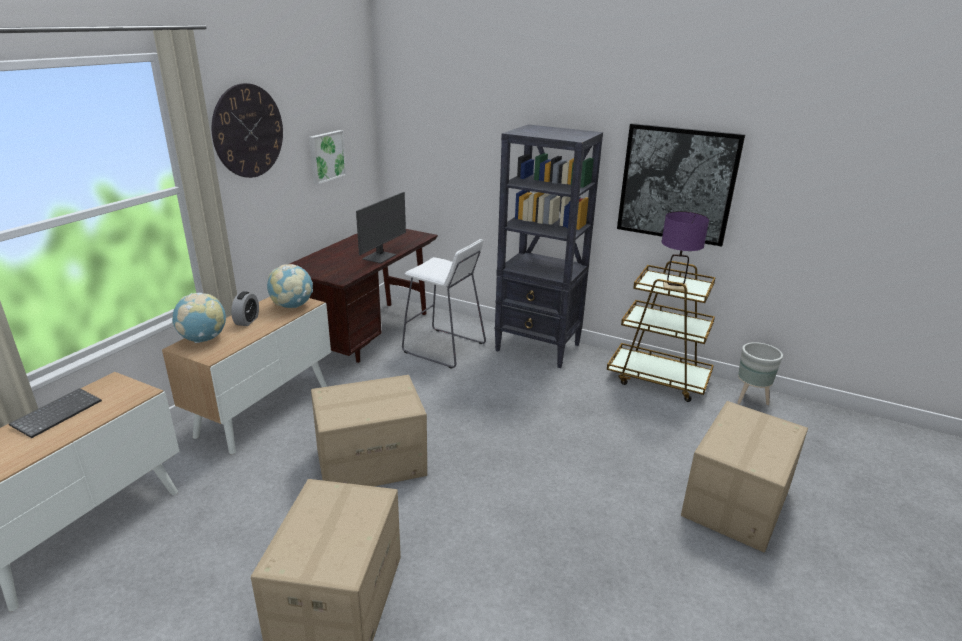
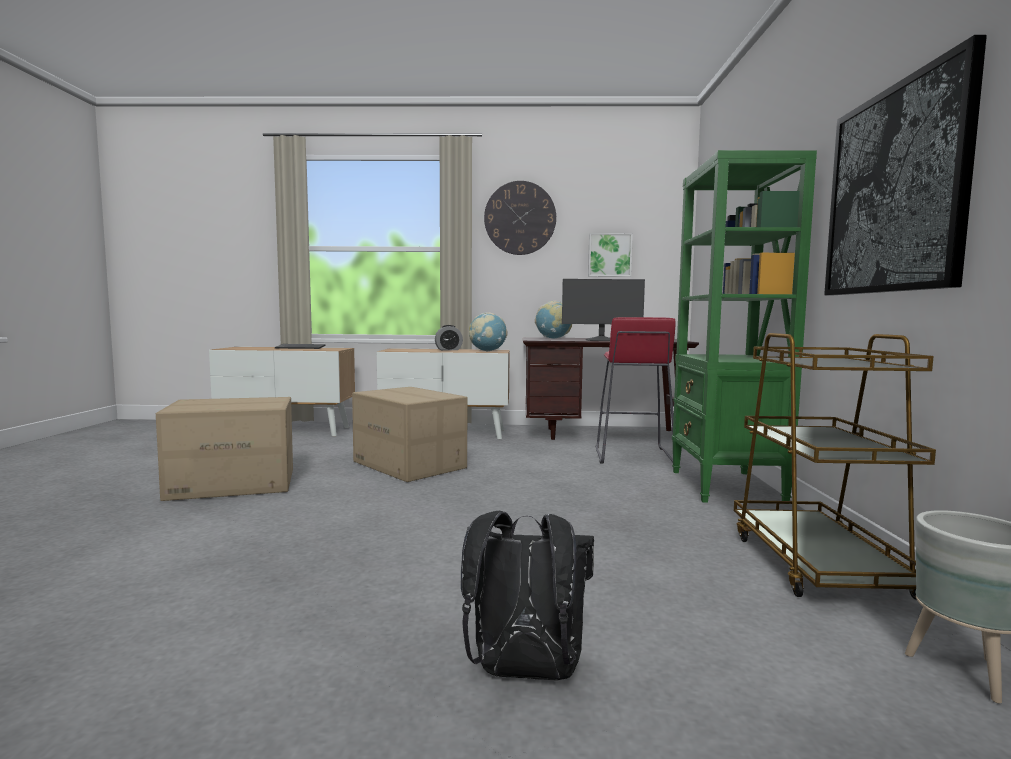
camera: 65 degrees right, 20 degrees down
globe [172,293,226,343] -> globe moved to [535,301,572,339]
white stool [402,239,486,369] -> red stool [595,317,676,464]
black bookcase [494,124,603,368] -> green bookcase [672,150,817,503]
purple table lamp [661,211,709,291] -> none
cardboard box [681,401,808,552] -> black backpack [461,511,594,680]

